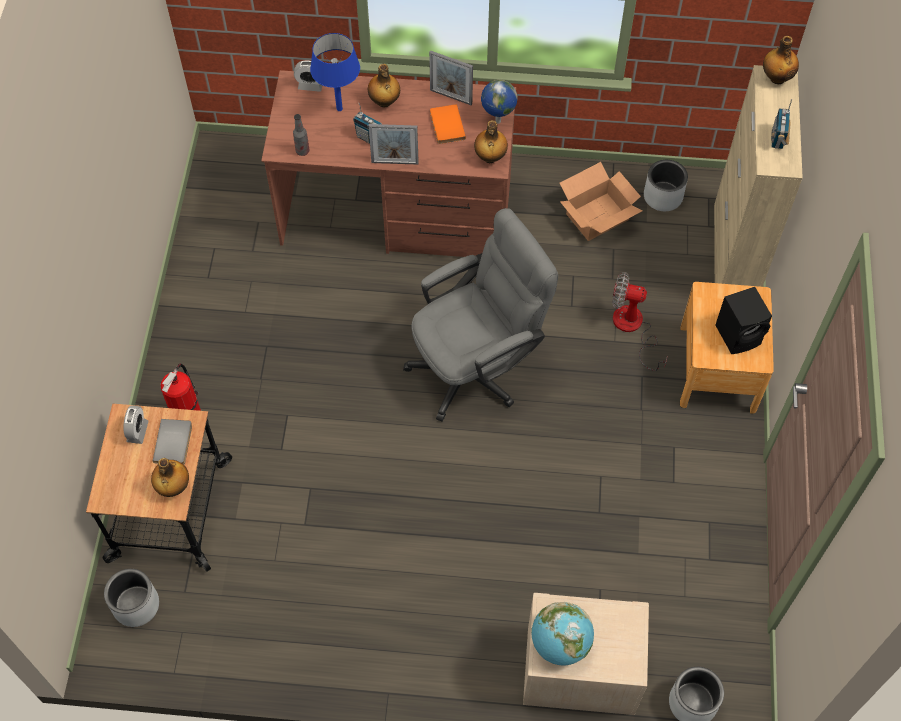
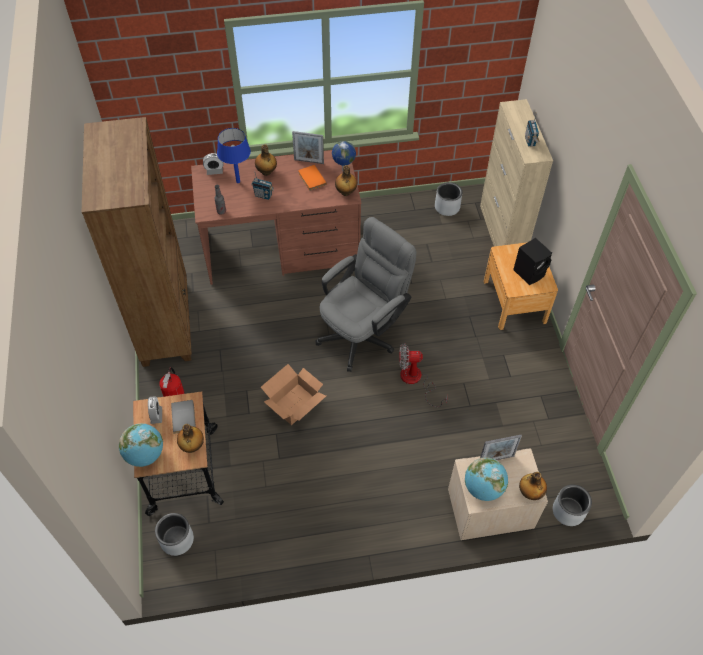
camera: 15 degrees left, 5 degrees down
picture frame [369,124,419,165] -> picture frame moved to [480,435,522,460]
cardboard box [560,162,642,241] -> cardboard box moved to [261,364,326,425]
fan [612,272,668,371] -> fan moved to [399,343,448,407]
bottle [763,36,799,84] -> bottle moved to [519,472,547,500]
none -> brown bookcase [82,117,192,367]
none -> globe [119,423,163,467]

